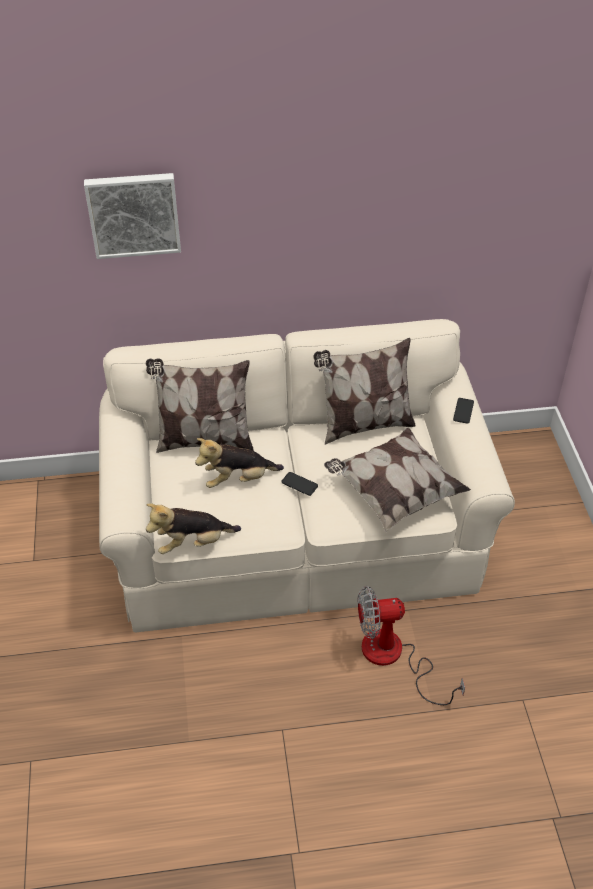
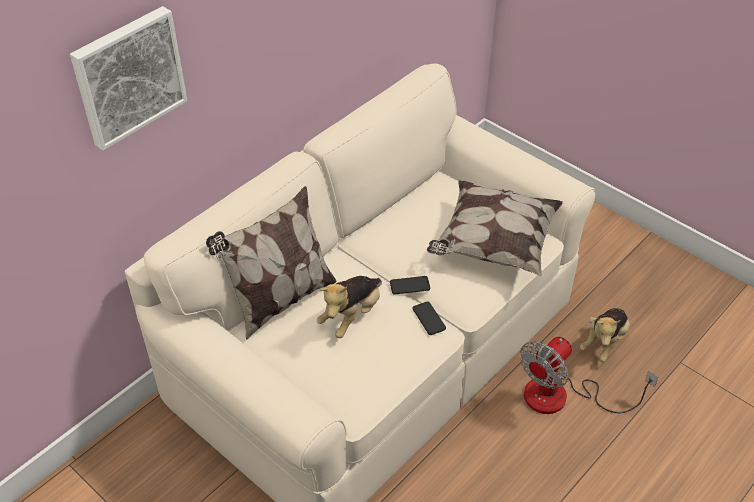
camera: 40 degrees left, 0 degrees up
plush toy [146,503,241,554] -> plush toy moved to [580,308,630,362]
pillow [313,338,416,445] -> none
phone [453,398,474,424] -> phone moved to [413,301,446,335]

